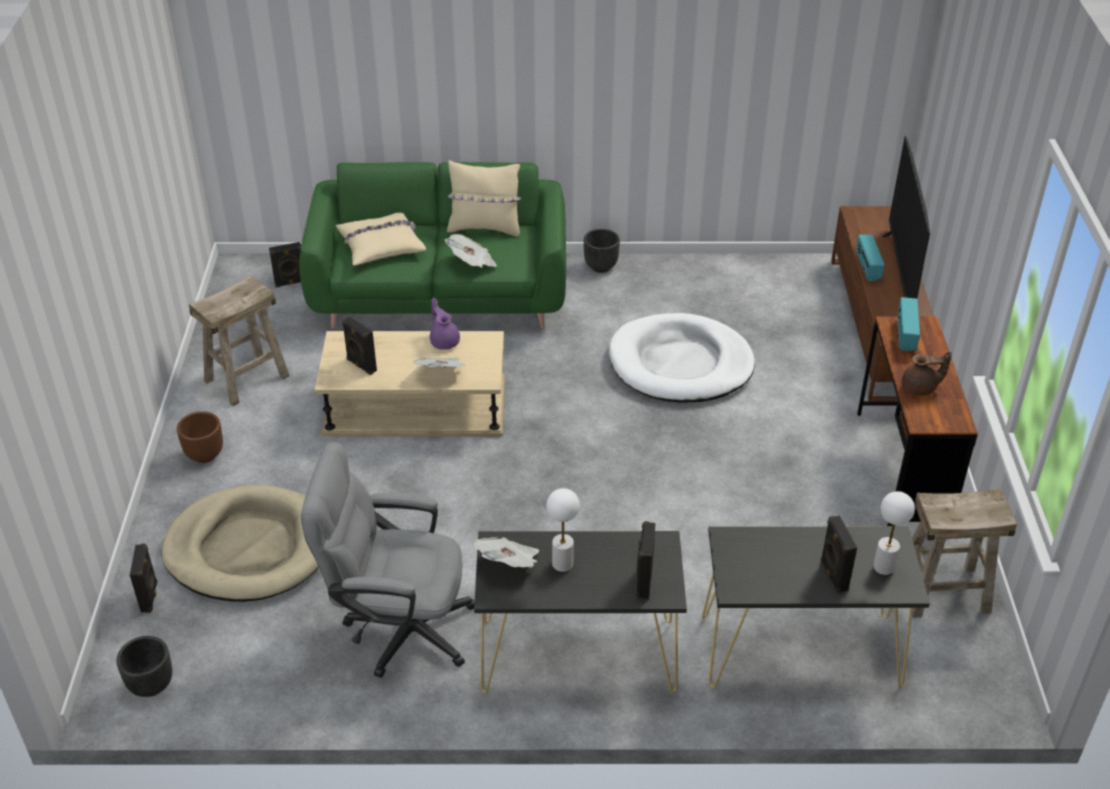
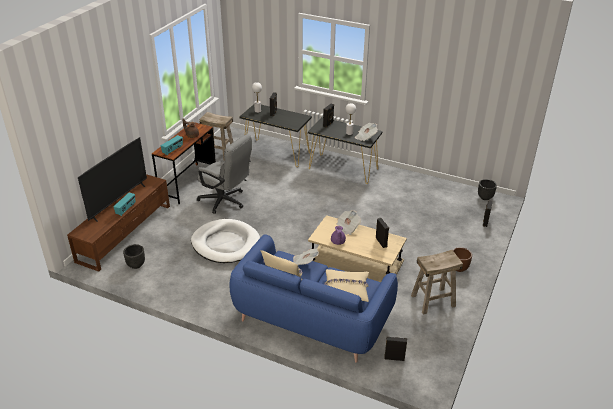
camera: 155 degrees left, 5 degrees down
beige dog bed [161,485,318,602] -> none
green sofa [299,162,566,329] -> blue sofa [229,234,398,363]
grey office chair [301,442,474,678] -> grey office chair moved to [197,134,252,214]
black planter [584,229,620,273] -> black planter moved to [123,244,145,269]

